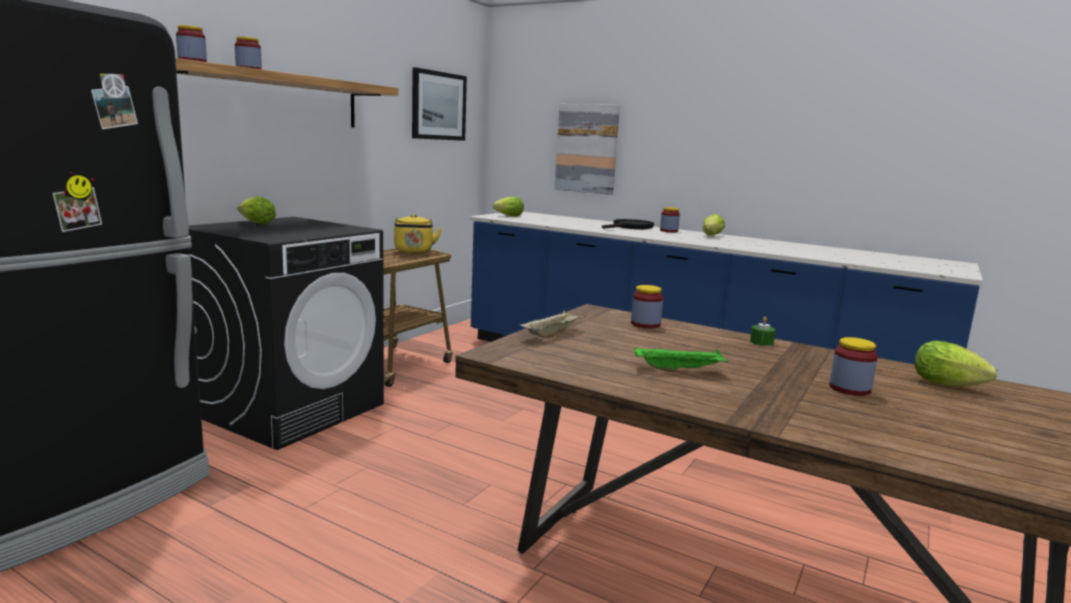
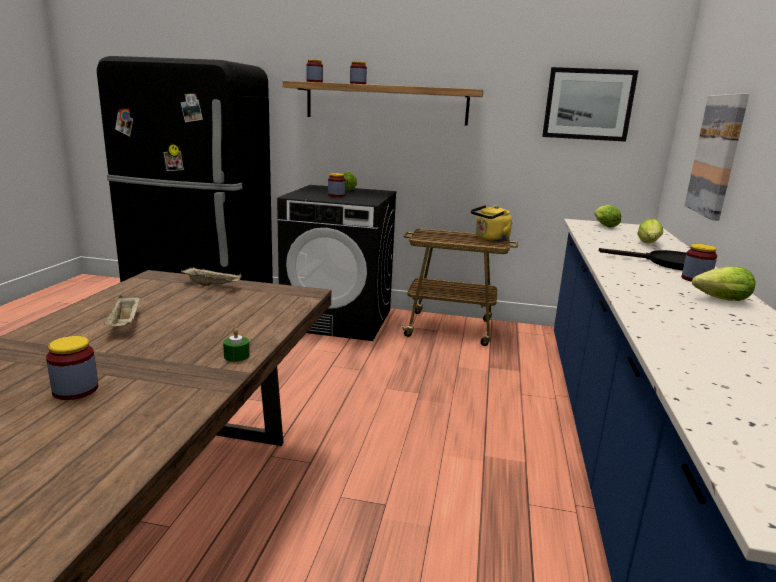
camera: 70 degrees right, 5 degrees up
jar [631,285,663,328] -> jar moved to [328,173,345,197]
green tray [634,347,729,373] -> beige tray [104,295,140,326]
lettuce [915,341,998,387] -> lettuce moved to [637,218,663,243]

